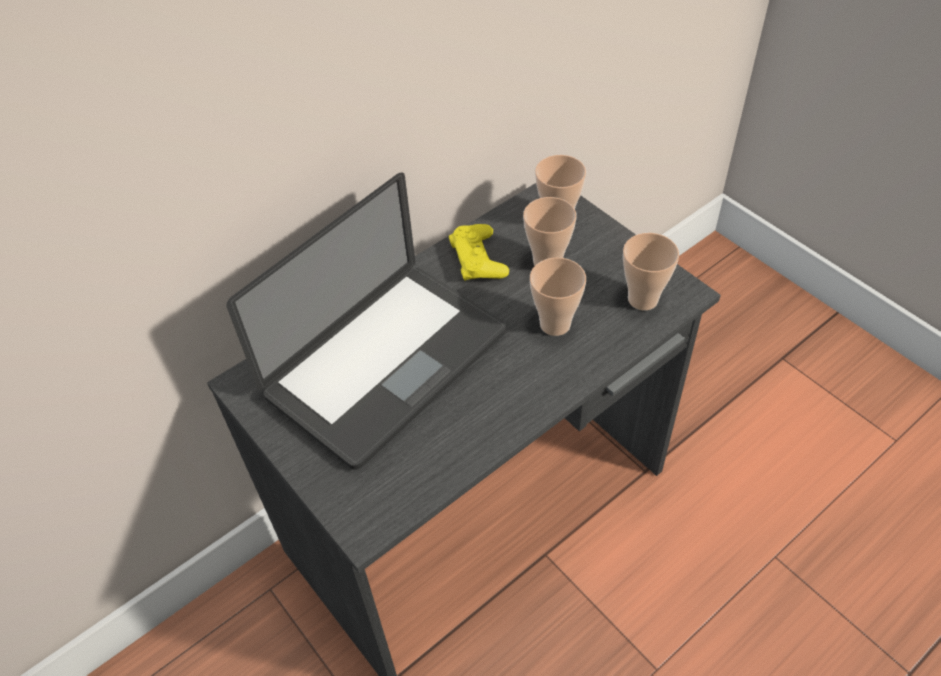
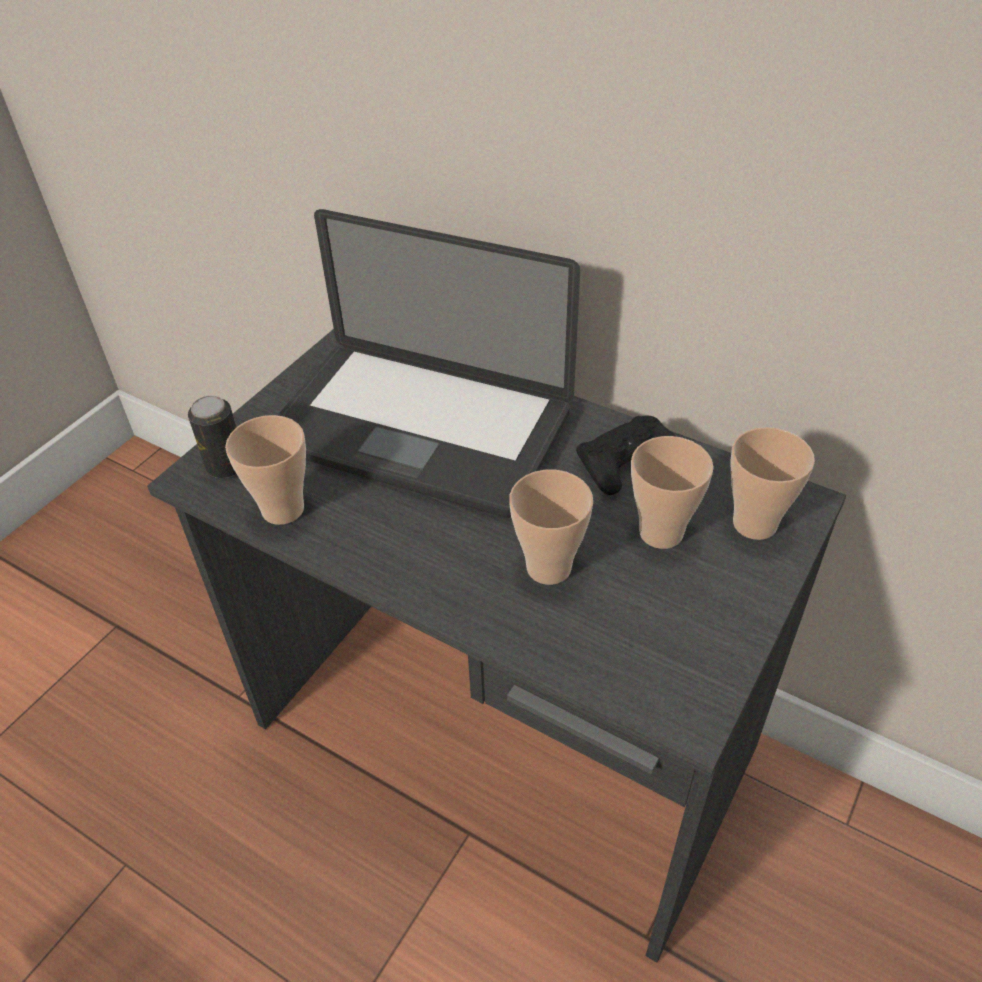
camera: 70 degrees right, 5 degrees down
yellow game controller [449,224,509,281] -> black game controller [576,416,676,495]
cup [623,233,679,310] -> cup moved to [225,415,306,525]
none -> can [188,395,236,478]

